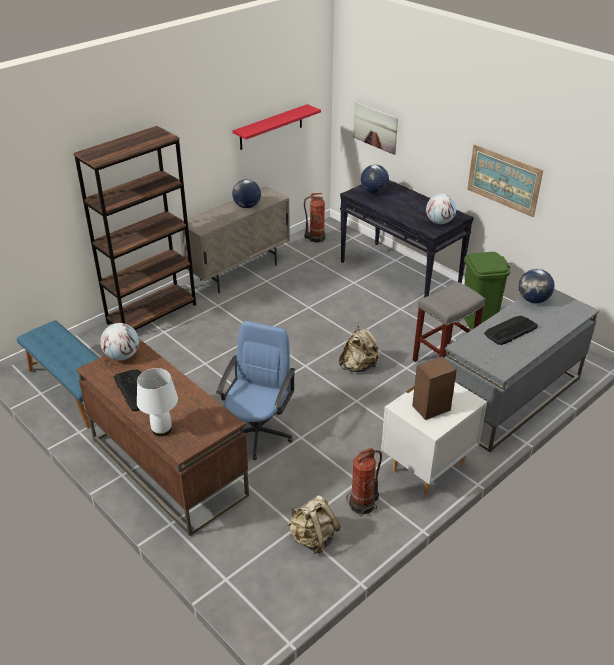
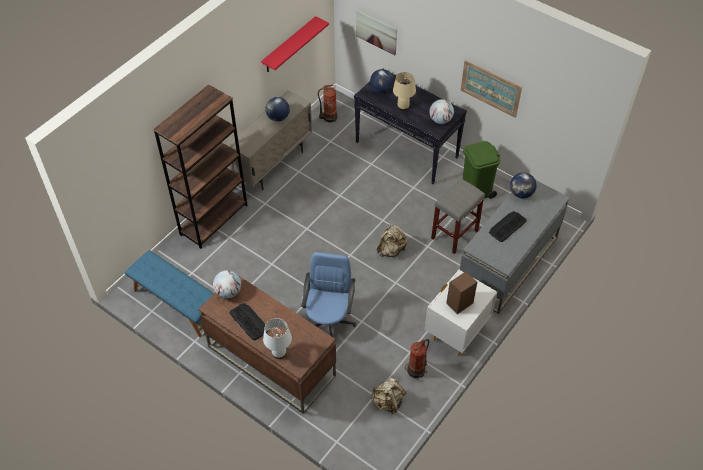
camera: 10 degrees left, 15 degrees up
none -> beige table lamp [393,72,416,111]

